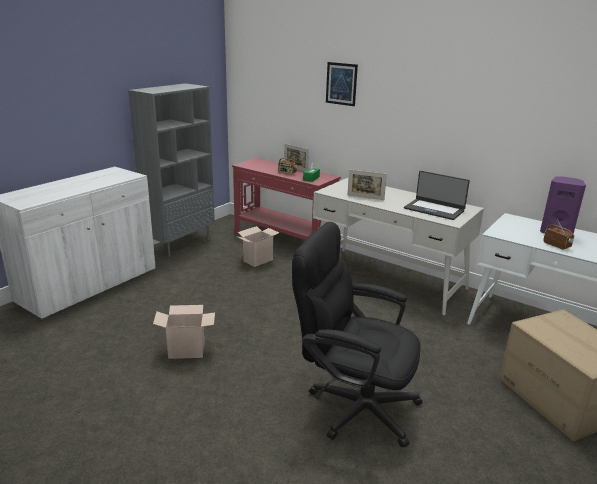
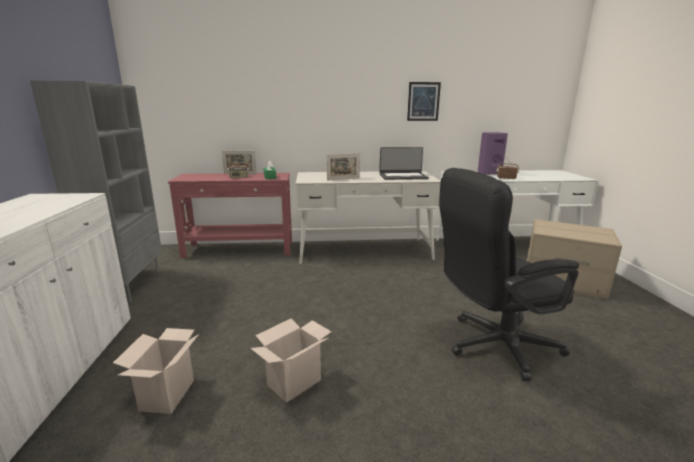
camera: 40 degrees left, 5 degrees down
cardboard box [236,226,279,267] -> cardboard box moved to [113,328,199,414]
picture [326,62,358,106] -> picture moved to [407,82,441,121]

